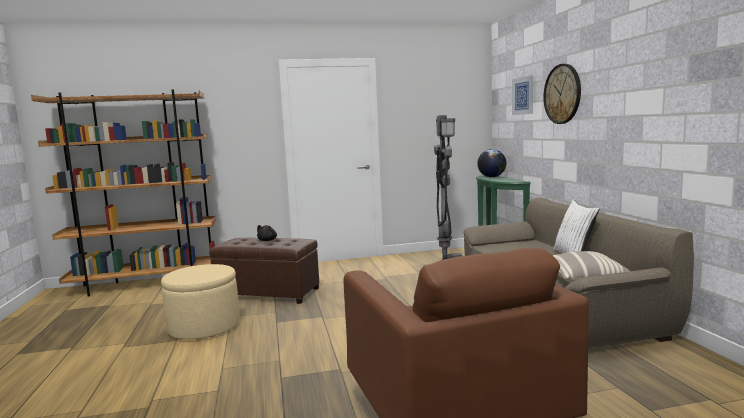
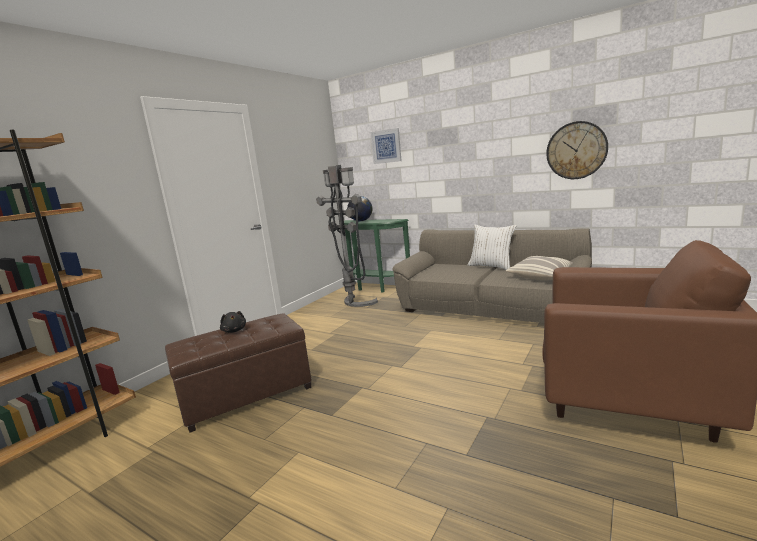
camera: 45 degrees left, 5 degrees up
beige ottoman [161,264,240,339] -> none
wall clock [543,64,581,124] -> wall clock moved to [546,121,608,179]

